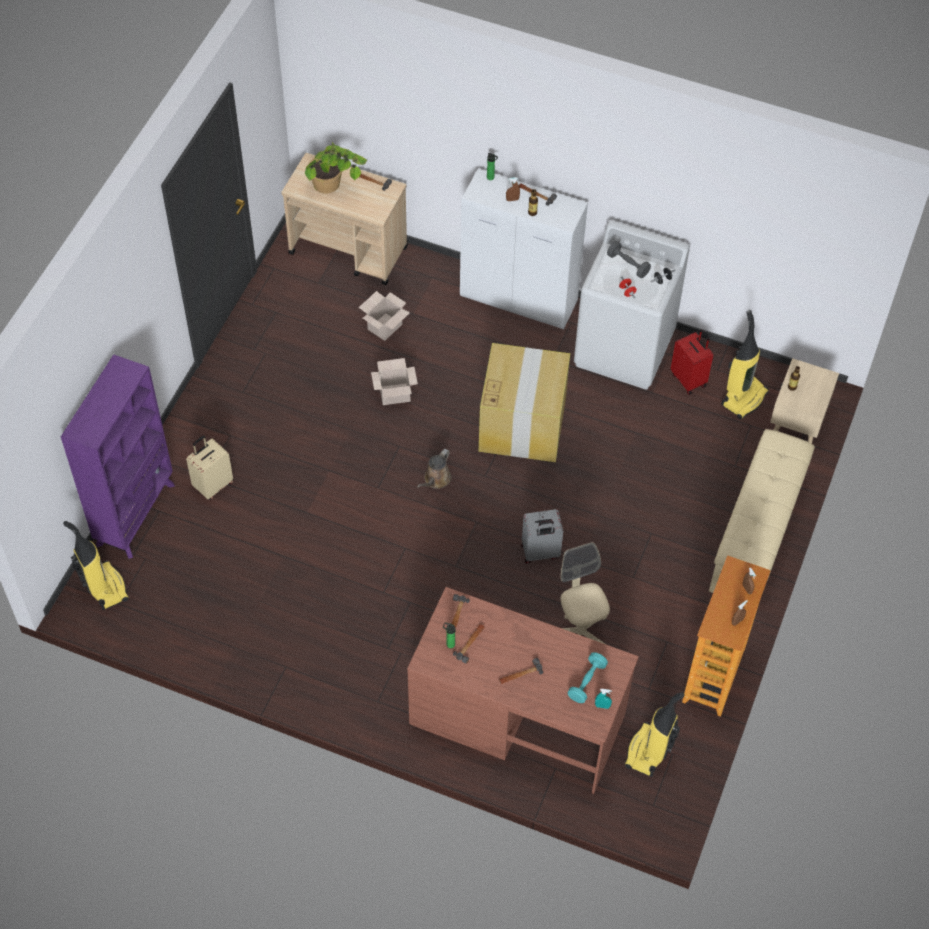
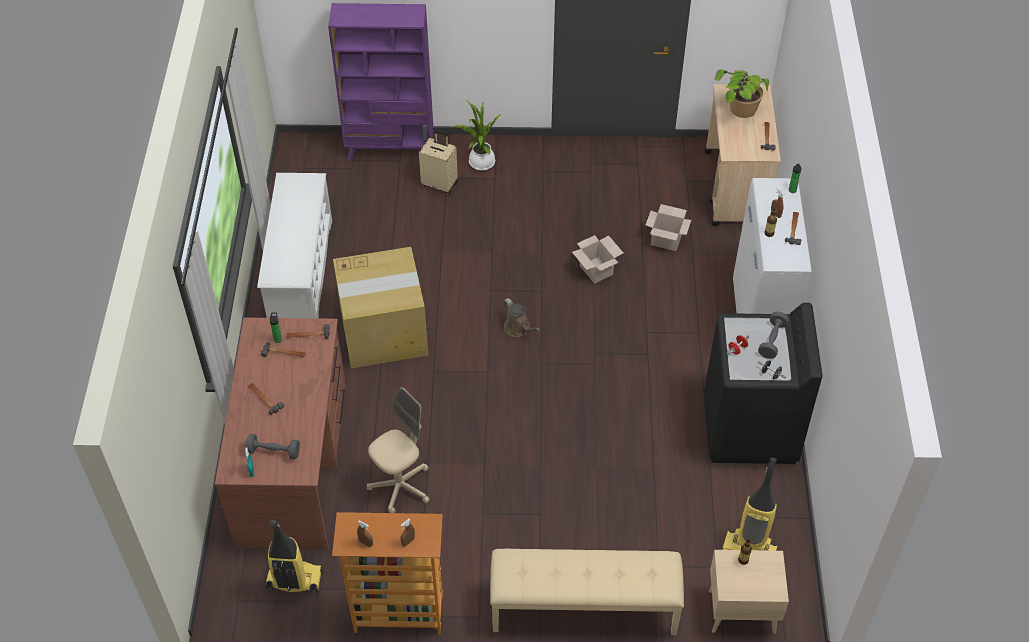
camera: 70 degrees right, 5 degrees down
vacuum cleaner [63,521,129,610] -> none
brown watering can [417,449,451,489] -> brown watering can turned 135 degrees counterclockwise [503,298,540,337]
cardboard box [479,343,570,462] -> cardboard box moved to [333,247,428,368]
grey suitcase [521,509,563,563] -> none
turquoise dumbbell [567,652,608,703] -> grey dumbbell [245,434,300,460]
white washing machine [574,220,690,390] -> black washing machine [704,303,823,464]
red suitcase [671,330,713,395] -> none
none -> white shoe rack [257,173,332,319]
none -> potted plant [455,101,501,171]

